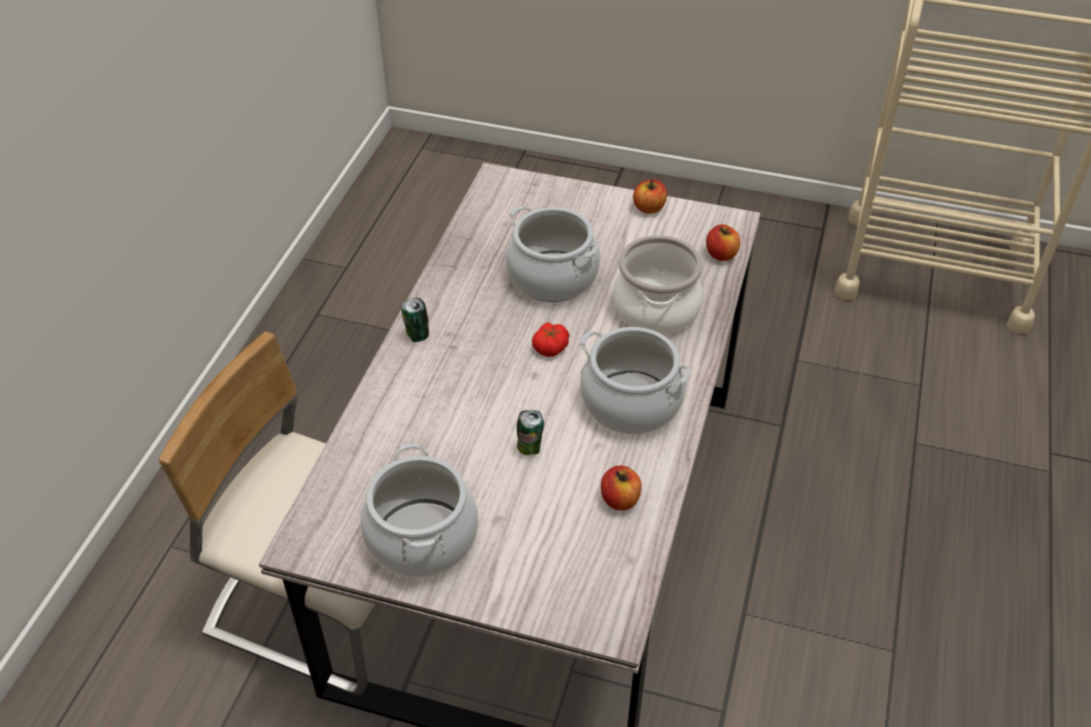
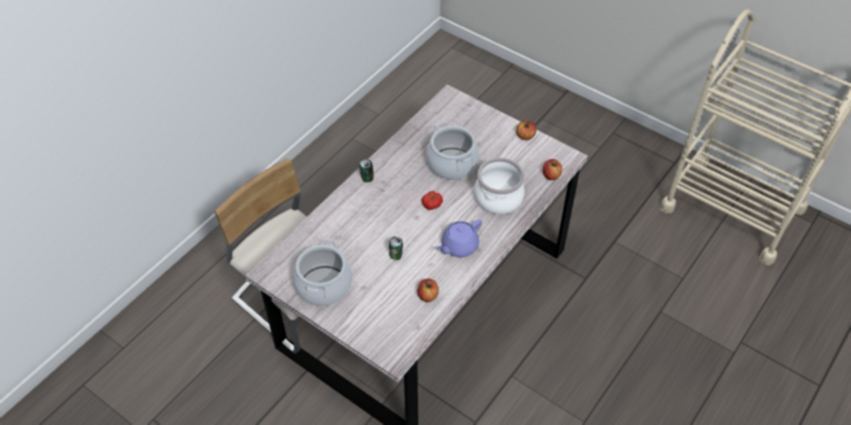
camera: 20 degrees right, 5 degrees up
cooking pot [580,327,691,434] -> purple teapot [436,220,482,257]

